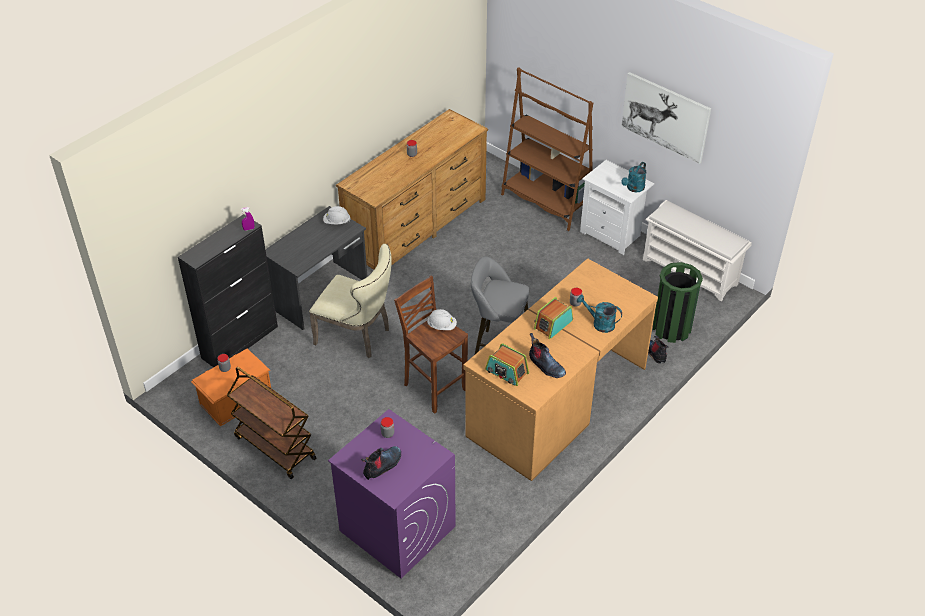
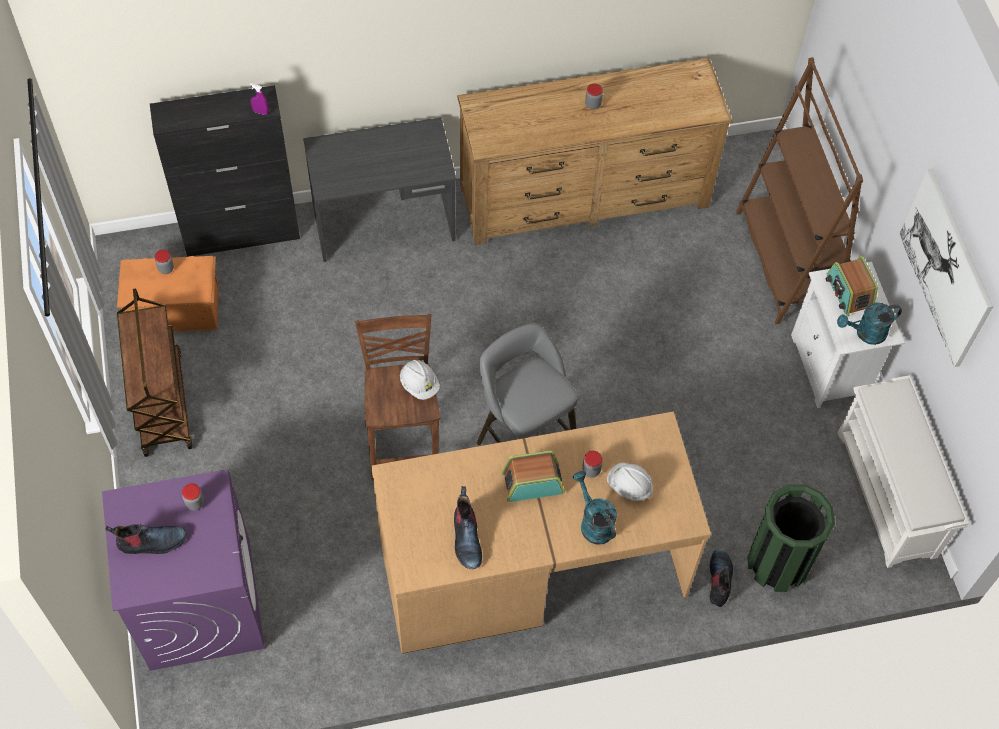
camera: 35 degrees right, 15 degrees up
beige chair [309,244,392,358] -> none
white hard hat [323,206,351,225] -> white hard hat moved to [607,463,653,501]
radio [485,343,529,386] -> radio moved to [826,256,878,316]

